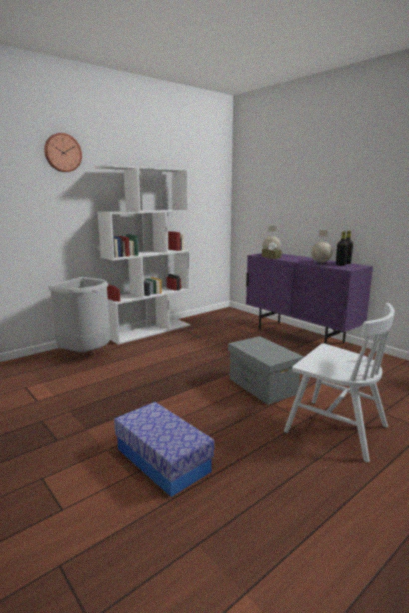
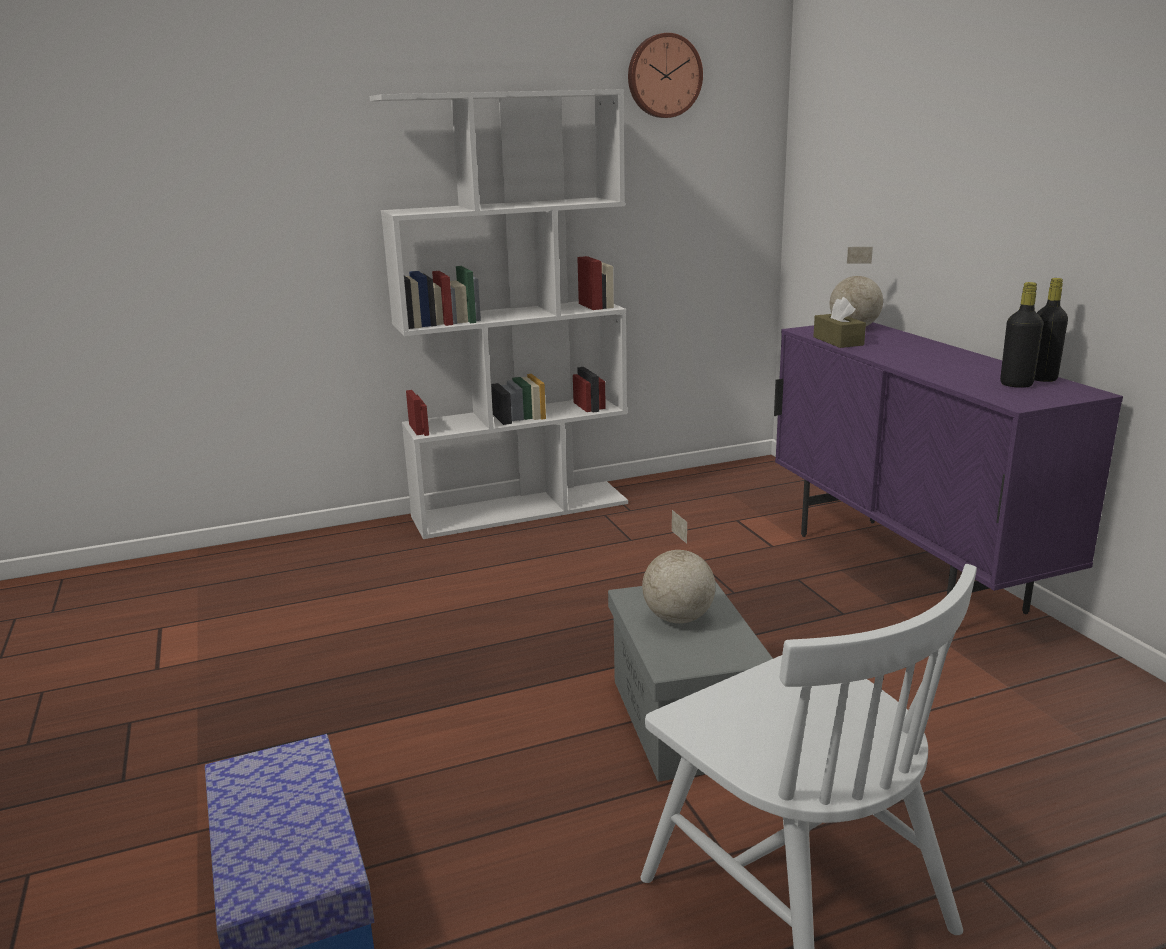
camera: 20 degrees right, 5 degrees up
wall clock [44,133,82,172] -> wall clock moved to [628,33,703,118]
grey trash can [48,277,110,352] -> none
globe [311,230,333,263] -> globe moved to [642,510,716,623]

